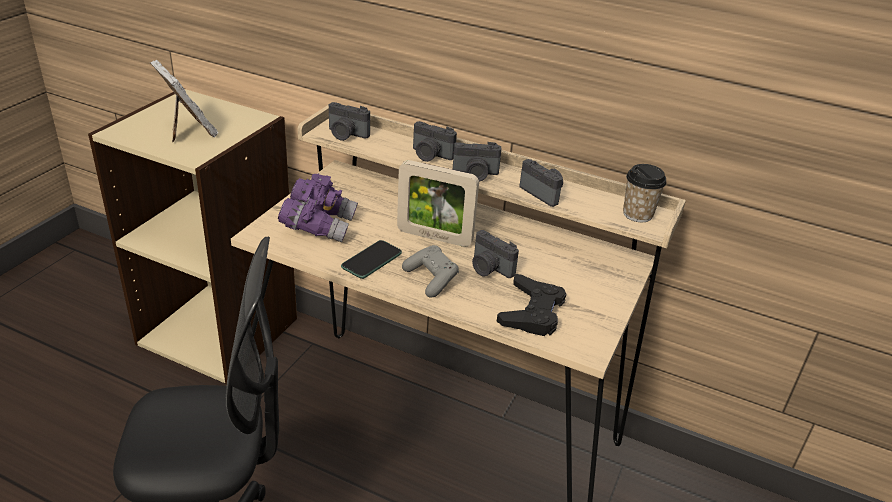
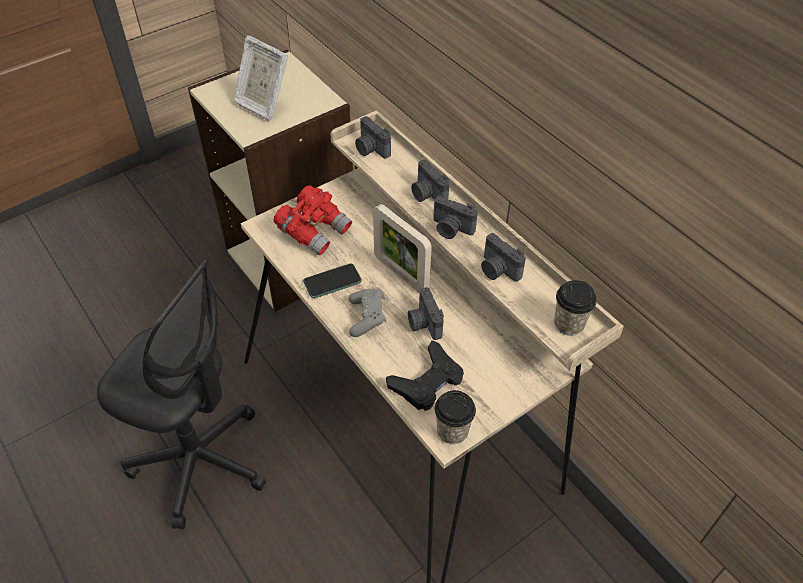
camera: 30 degrees right, 15 degrees up
picture frame [150,60,218,143] -> picture frame turned 135 degrees clockwise [234,35,288,121]
purple binoculars [278,174,358,243] -> red binoculars [273,185,352,255]
camera [520,159,563,207] -> camera turned 150 degrees clockwise [481,233,526,282]
none -> cup [435,390,476,444]

